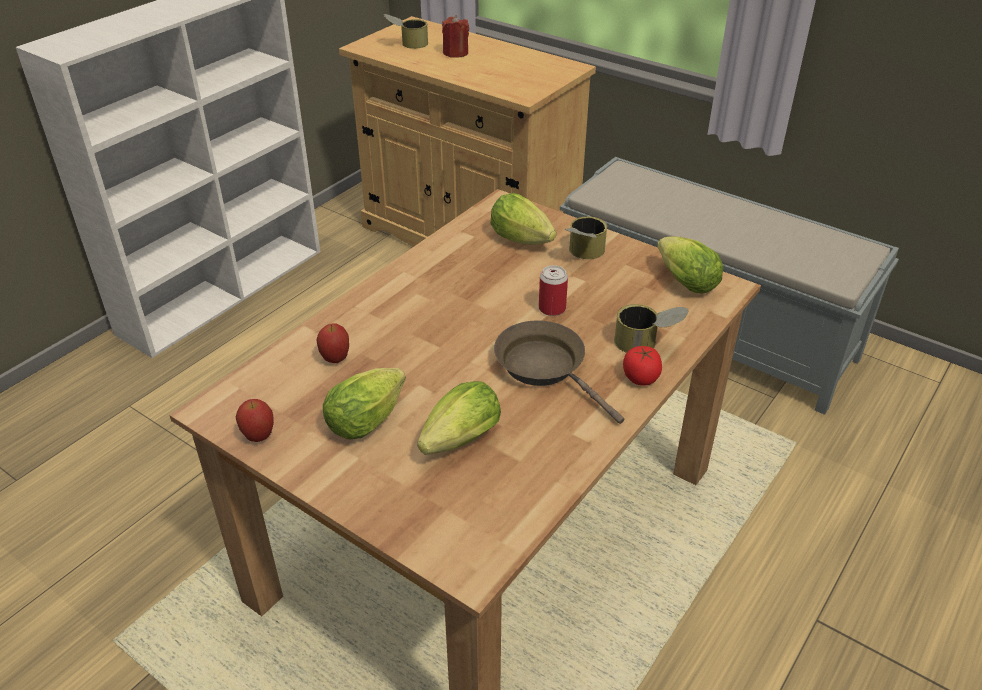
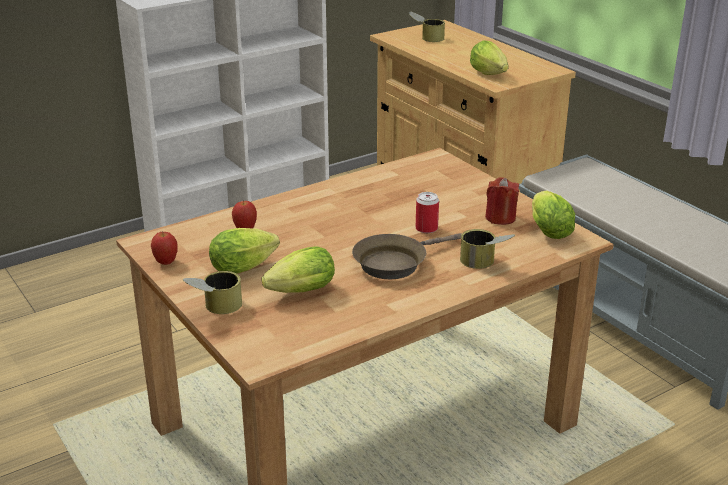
camera: 20 degrees right, 10 degrees down
red candle [442,15,469,58] -> red candle moved to [485,177,519,225]
lettuce [490,193,556,245] -> lettuce moved to [470,40,509,75]
brown frying pan [494,320,624,424] -> brown frying pan turned 105 degrees counterclockwise [352,233,462,279]
can [565,216,607,259] -> can moved to [183,271,242,314]
tomato [623,346,662,386] -> none

